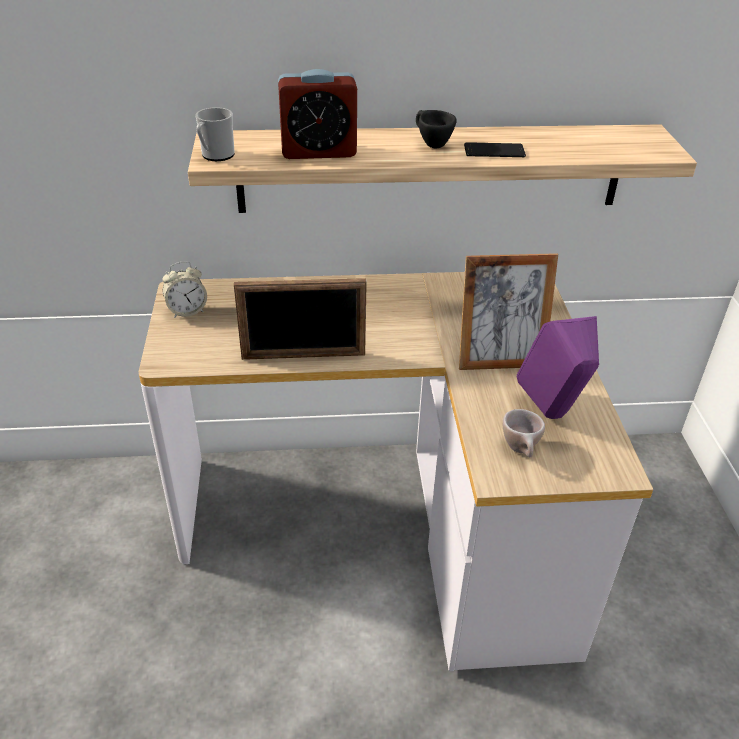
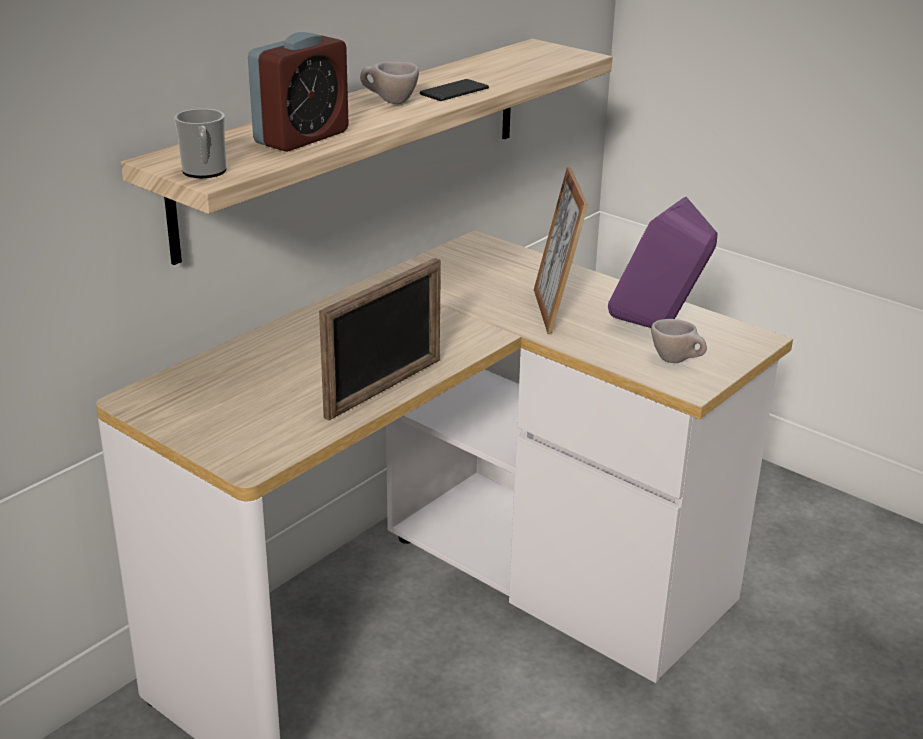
camera: 45 degrees left, 10 degrees down
alarm clock [163,262,207,318] -> none
black cup [416,110,457,148] -> beige cup [360,61,419,104]
picture frame [459,253,558,370] -> picture frame turned 135 degrees clockwise [534,167,588,334]

